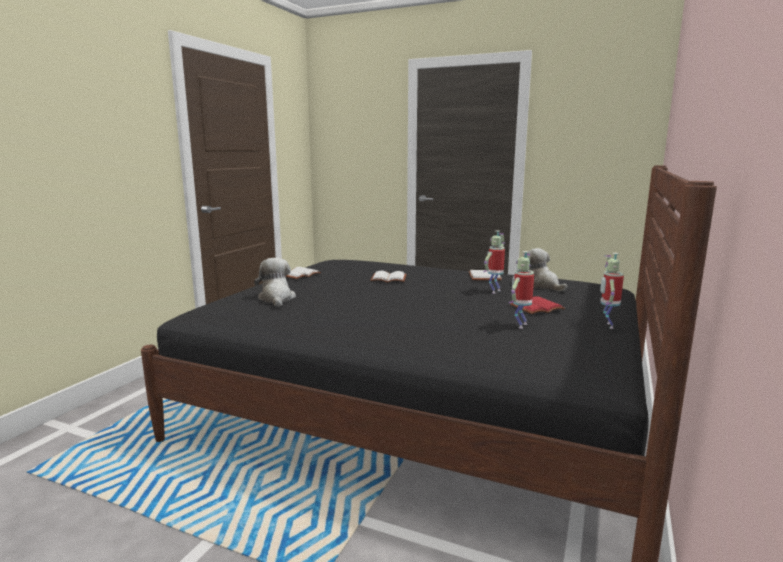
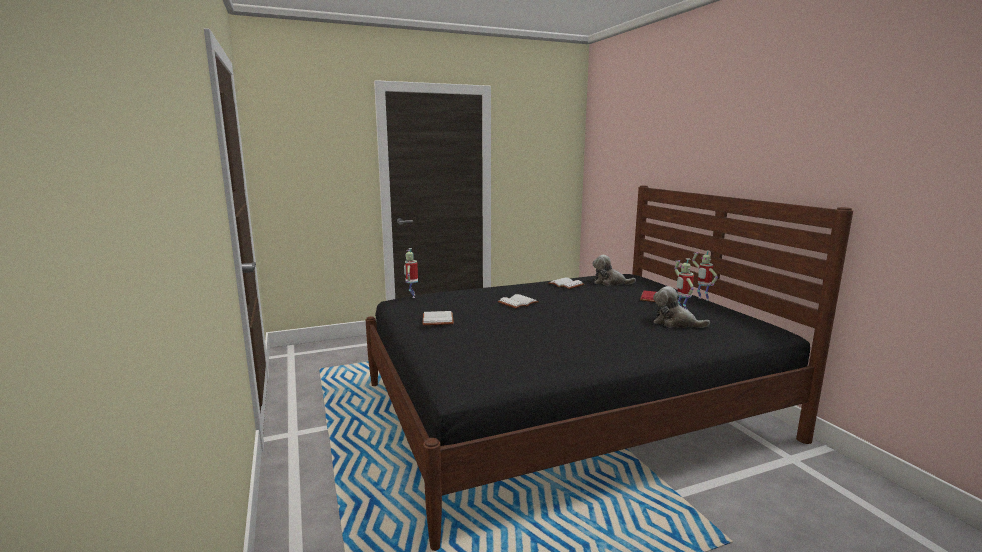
camera: 45 degrees left, 0 degrees up
plush toy [254,258,296,307] -> plush toy moved to [653,286,710,328]
toy robot [483,230,505,293] -> toy robot moved to [404,248,418,298]

